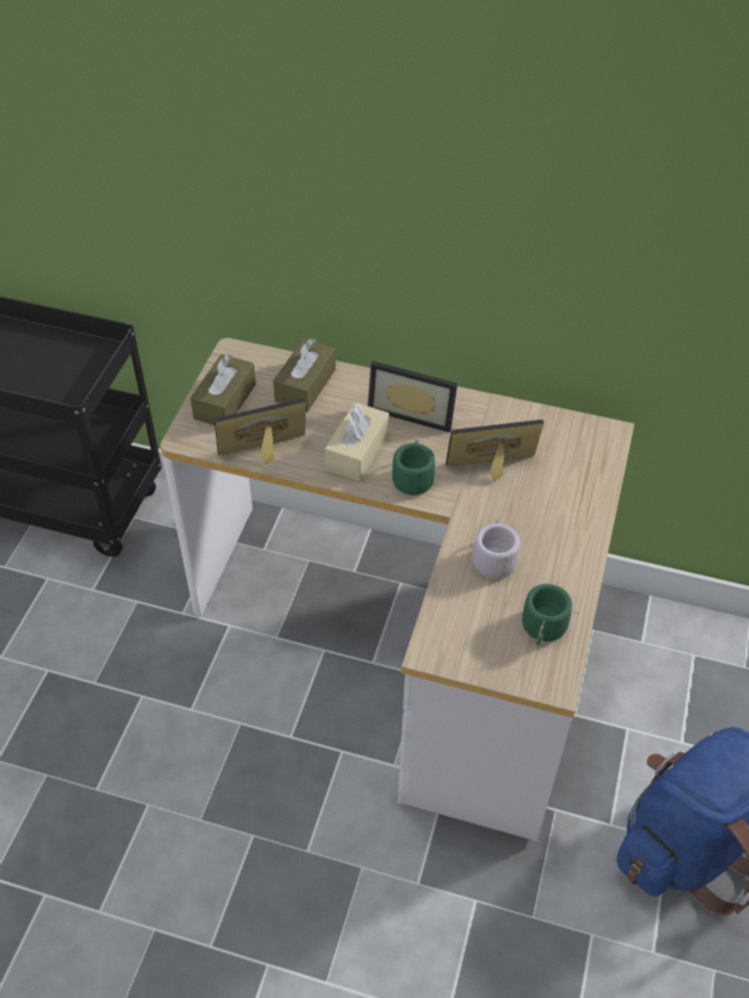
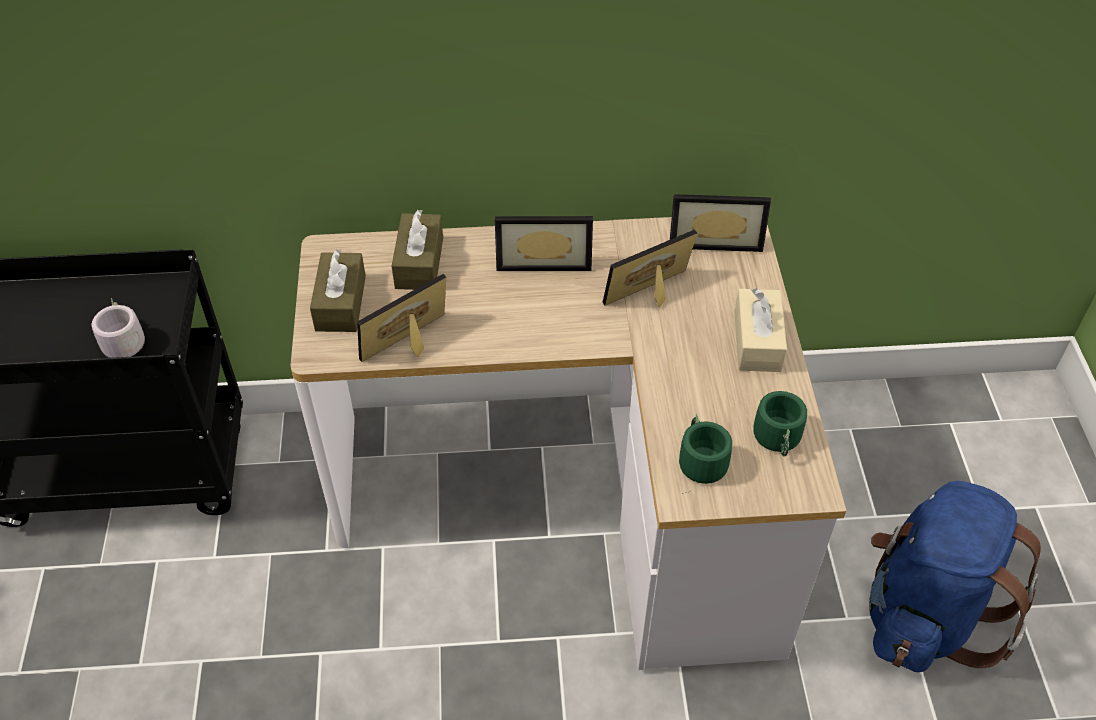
camera: 20 degrees left, 0 degrees up
beige tissue box [325,402,389,481] -> beige tissue box moved to [734,288,787,372]
green mug [386,437,435,497] -> green mug moved to [679,414,732,494]
grey mug [465,516,520,581] -> grey mug moved to [91,298,145,358]
none -> picture frame [670,194,771,252]

